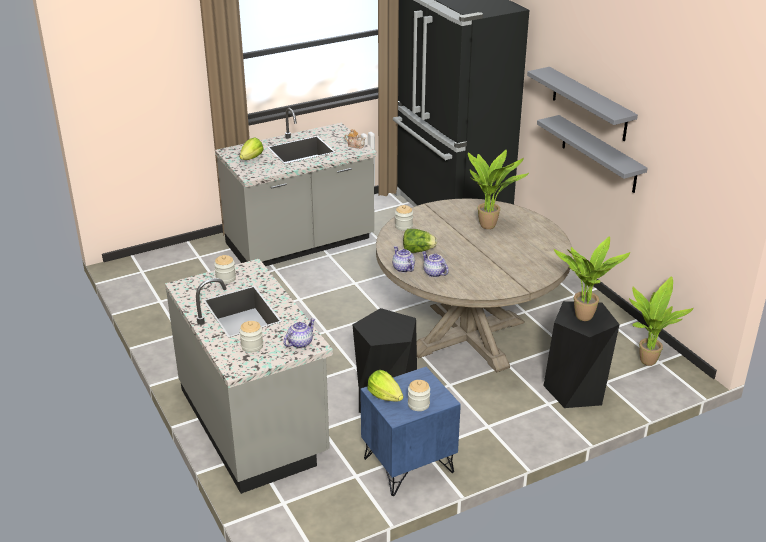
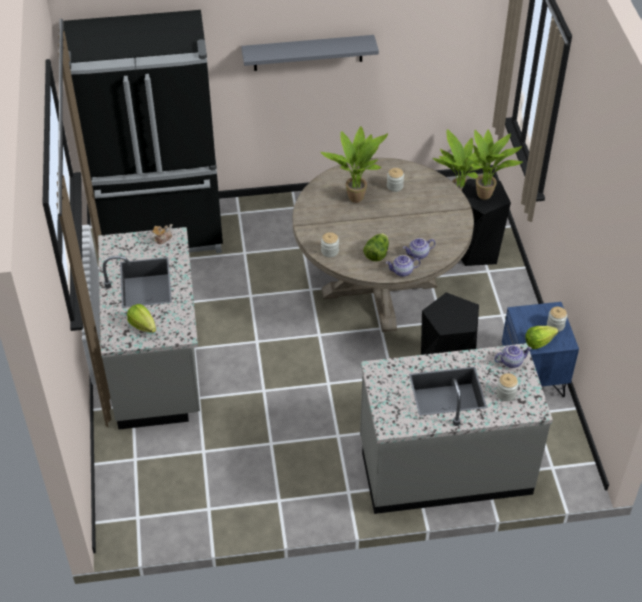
camera: 70 degrees left, 15 degrees up
jar [214,255,236,284] -> jar moved to [387,168,404,192]
teapot [283,318,315,348] -> teapot turned 105 degrees clockwise [494,345,532,368]
grey shelf [537,115,648,193] -> none

